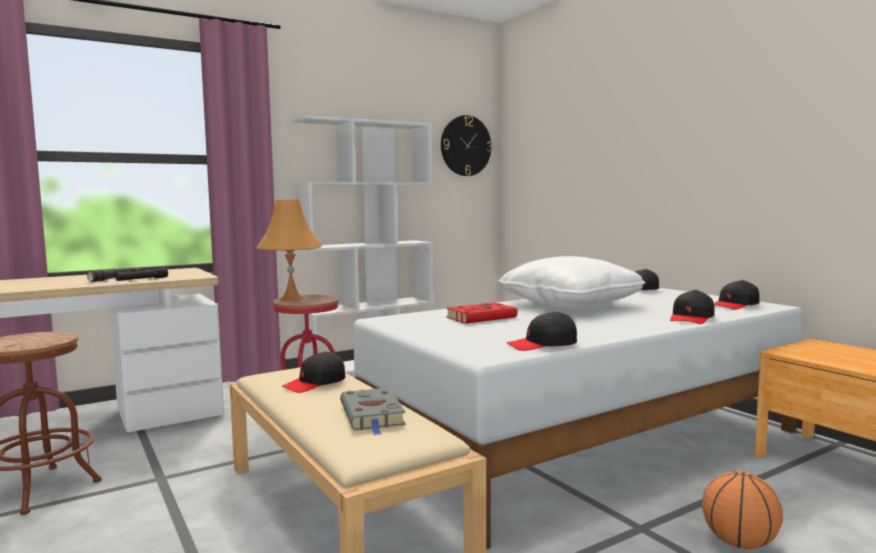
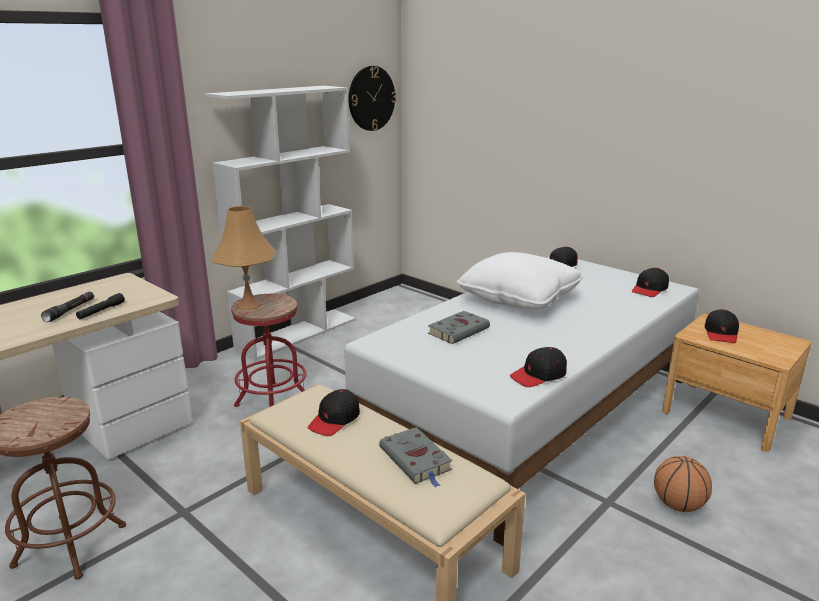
camera: 15 degrees left, 15 degrees up
red book [446,302,517,324] -> grey book [428,311,490,344]
black cap [670,290,714,324] -> black cap moved to [705,309,739,343]

